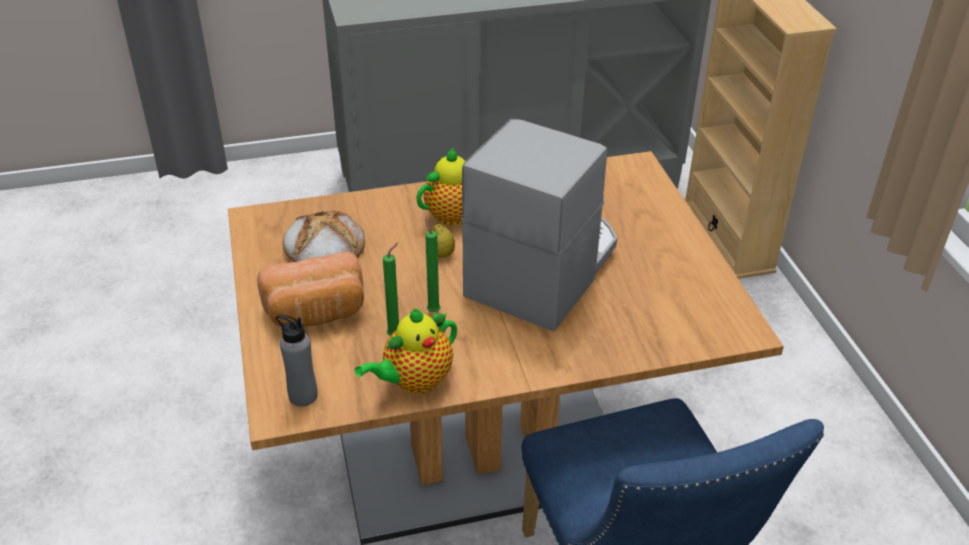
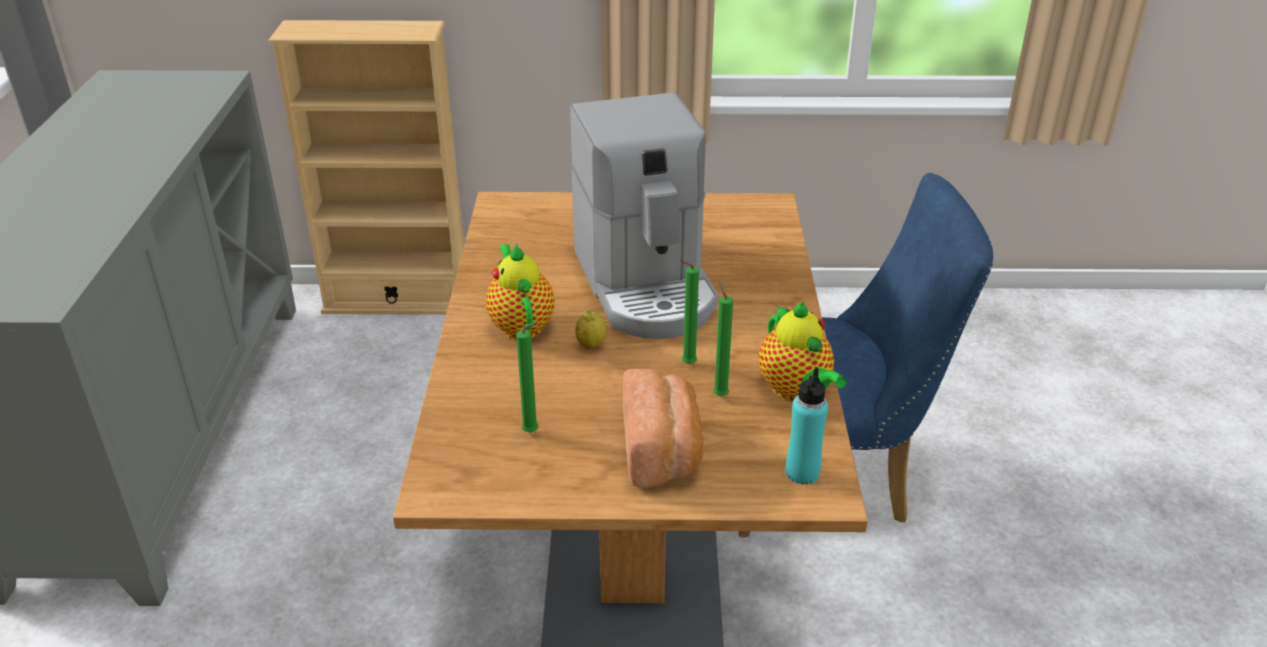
camera: 75 degrees left, 5 degrees down
grey bottle [275,314,318,407] -> turquoise bottle [786,367,828,484]
bread [283,211,365,262] -> green candle [516,322,538,432]
coffee machine [461,119,617,331] -> coffee machine turned 150 degrees counterclockwise [570,93,718,339]

